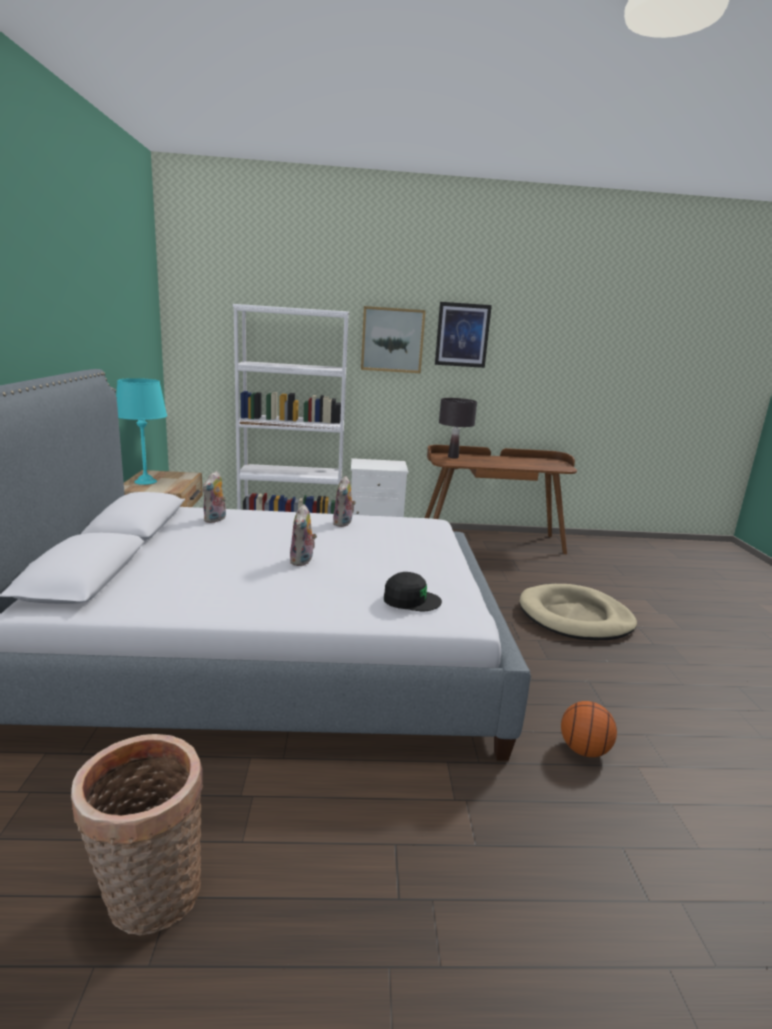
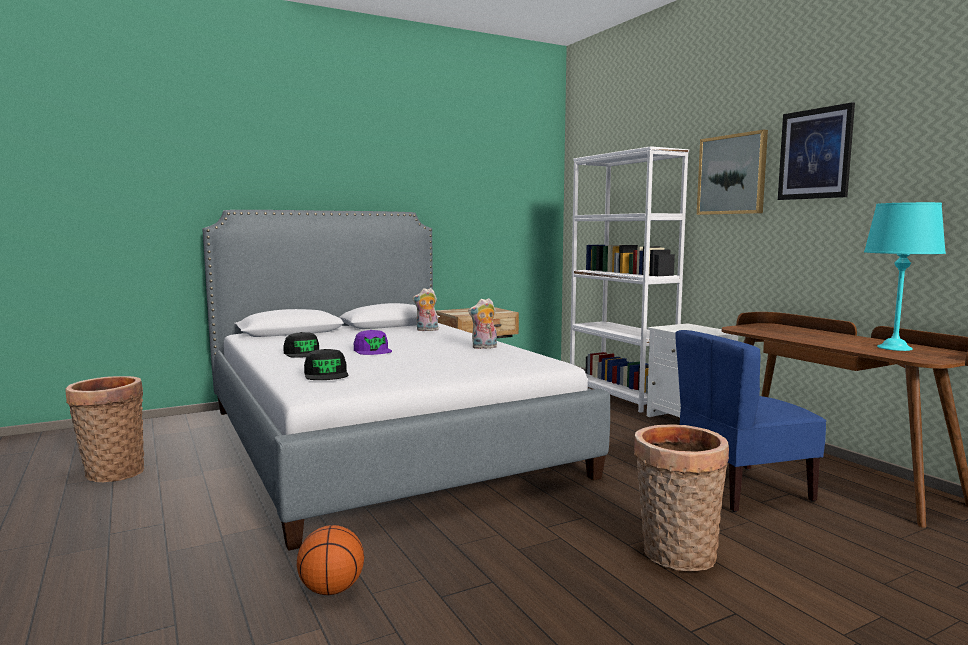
camera: 65 degrees right, 10 degrees down
turquoise table lamp [116,378,167,485] -> turquoise table lamp moved to [864,202,946,351]
plush toy [290,504,317,566] -> purple cap [354,330,392,355]
black table lamp [439,398,477,459] -> none
beige dog bed [520,584,637,640] -> basket [634,424,729,571]
none -> black cap [283,332,319,358]
none -> blue chair [675,330,827,512]

